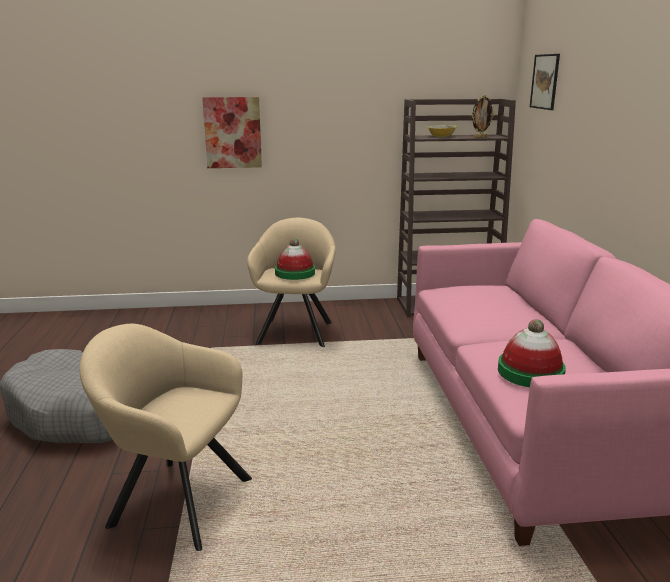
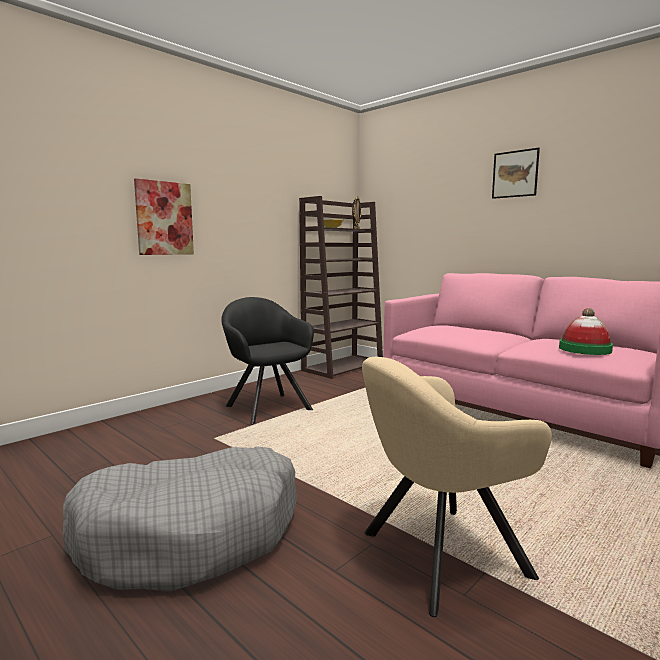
camera: 40 degrees left, 10 degrees down
beige armchair [247,218,336,347] -> black armchair [221,297,314,425]
hat [275,238,315,280] -> none
picture [530,54,560,110] -> picture moved to [492,148,540,199]

